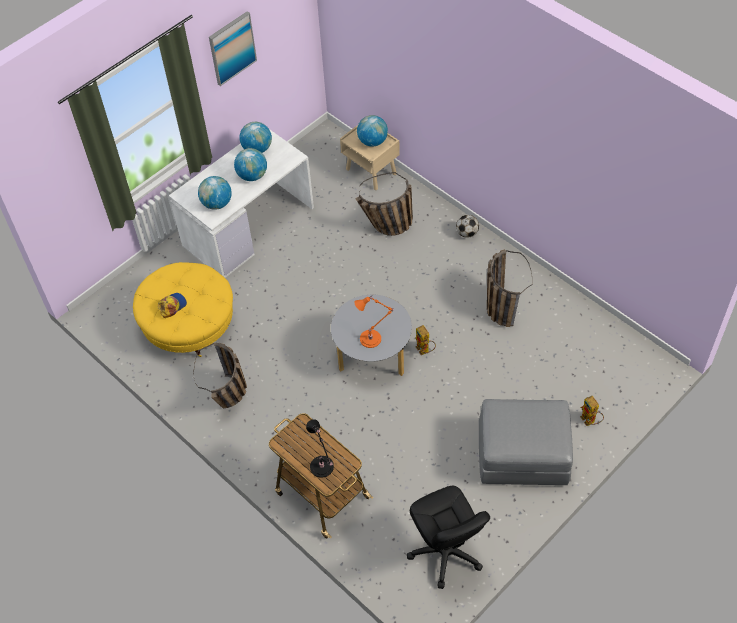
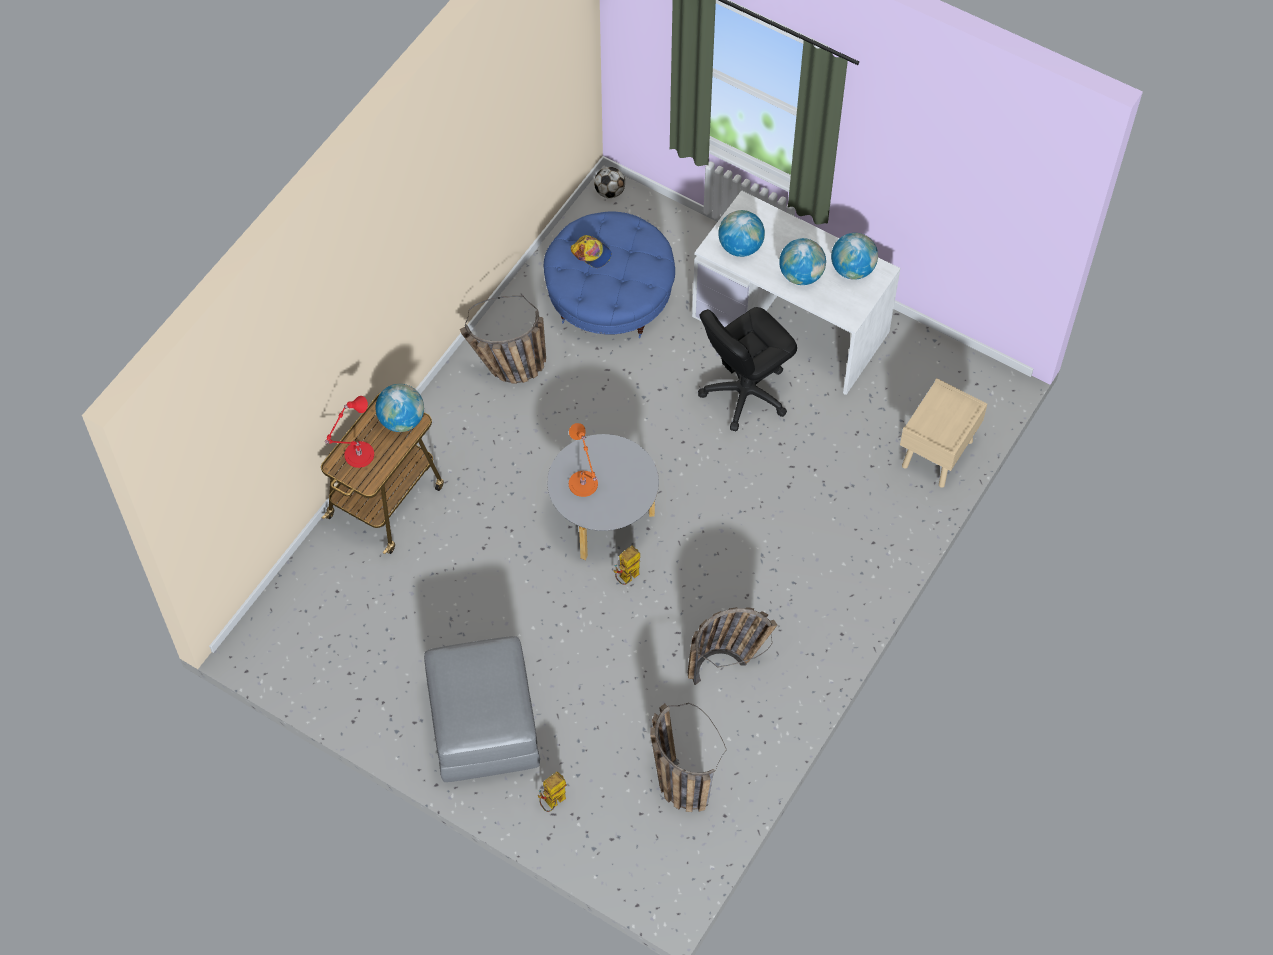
camera: 75 degrees right, 5 degrees up
yellow ottoman [133,262,233,357] -> blue ottoman [544,211,675,338]
picture [209,11,257,86] -> none
black table lamp [306,419,334,478] -> red table lamp [325,396,374,468]
basket [355,172,413,236] -> basket moved to [650,703,727,812]
globe [357,115,388,147] -> globe moved to [375,384,424,432]
black office chair [407,486,490,589] -> black office chair moved to [698,307,797,431]
football [456,215,479,238] -> football moved to [594,167,625,198]

